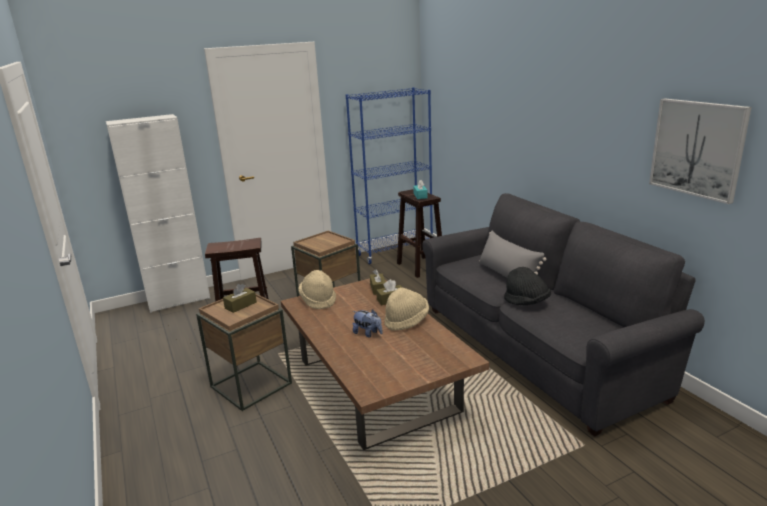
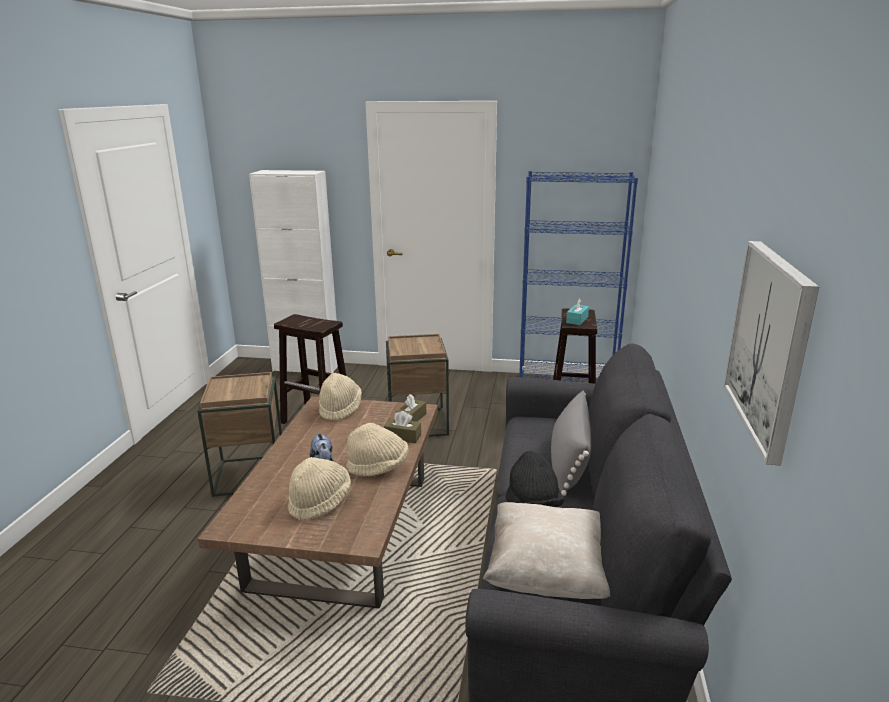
camera: 35 degrees right, 0 degrees up
brown tissue box [223,284,257,313] -> none
none -> beige hat [288,457,351,521]
none -> beige pillow [483,502,610,599]

